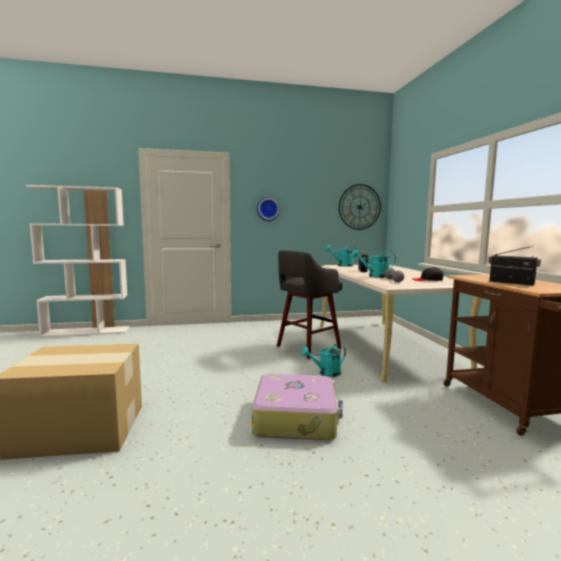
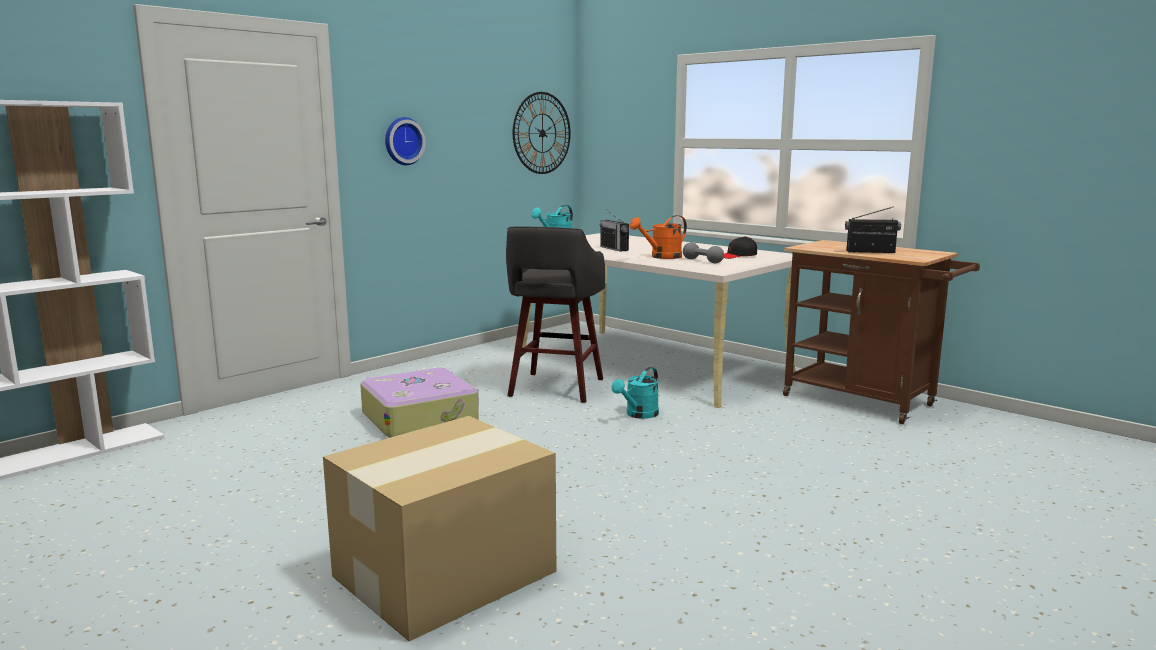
camera: 35 degrees left, 5 degrees up
suitcase [252,374,343,440] -> suitcase moved to [360,368,479,438]
turquoise watering can [352,249,396,278] -> orange watering can [630,215,687,259]

